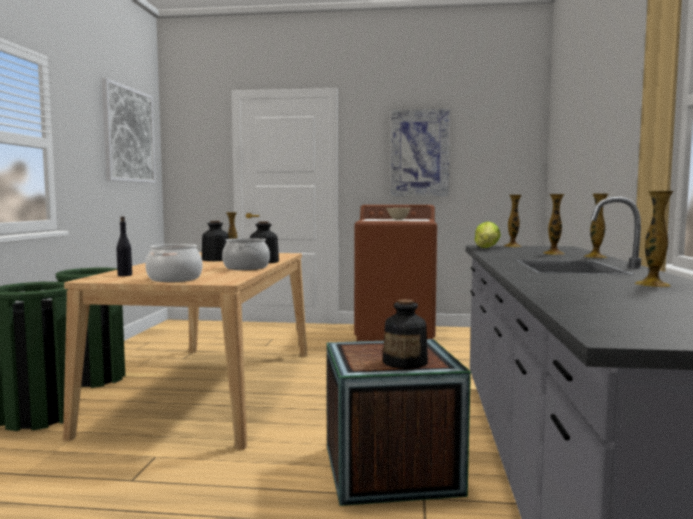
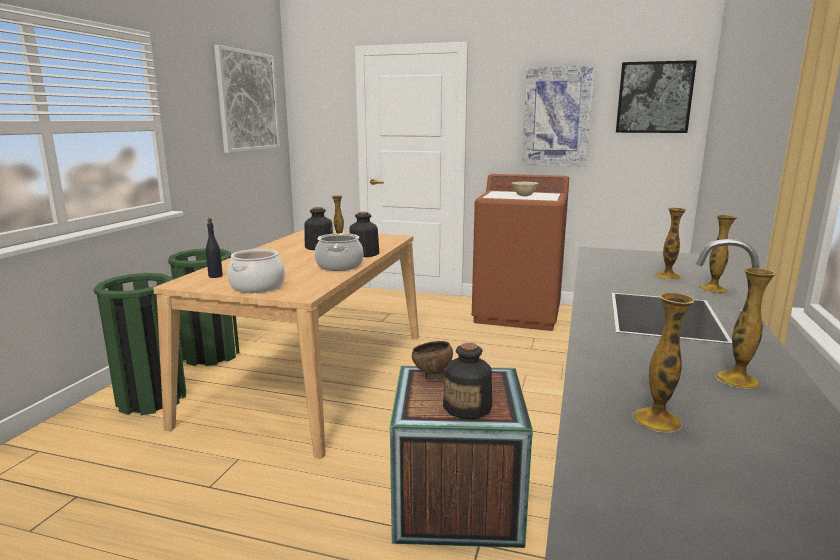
camera: 10 degrees right, 10 degrees up
lettuce [474,222,501,248] -> none
vase [504,195,522,247] -> vase moved to [633,293,695,432]
none -> brown bowl [412,341,453,380]
none -> picture [616,60,697,133]

